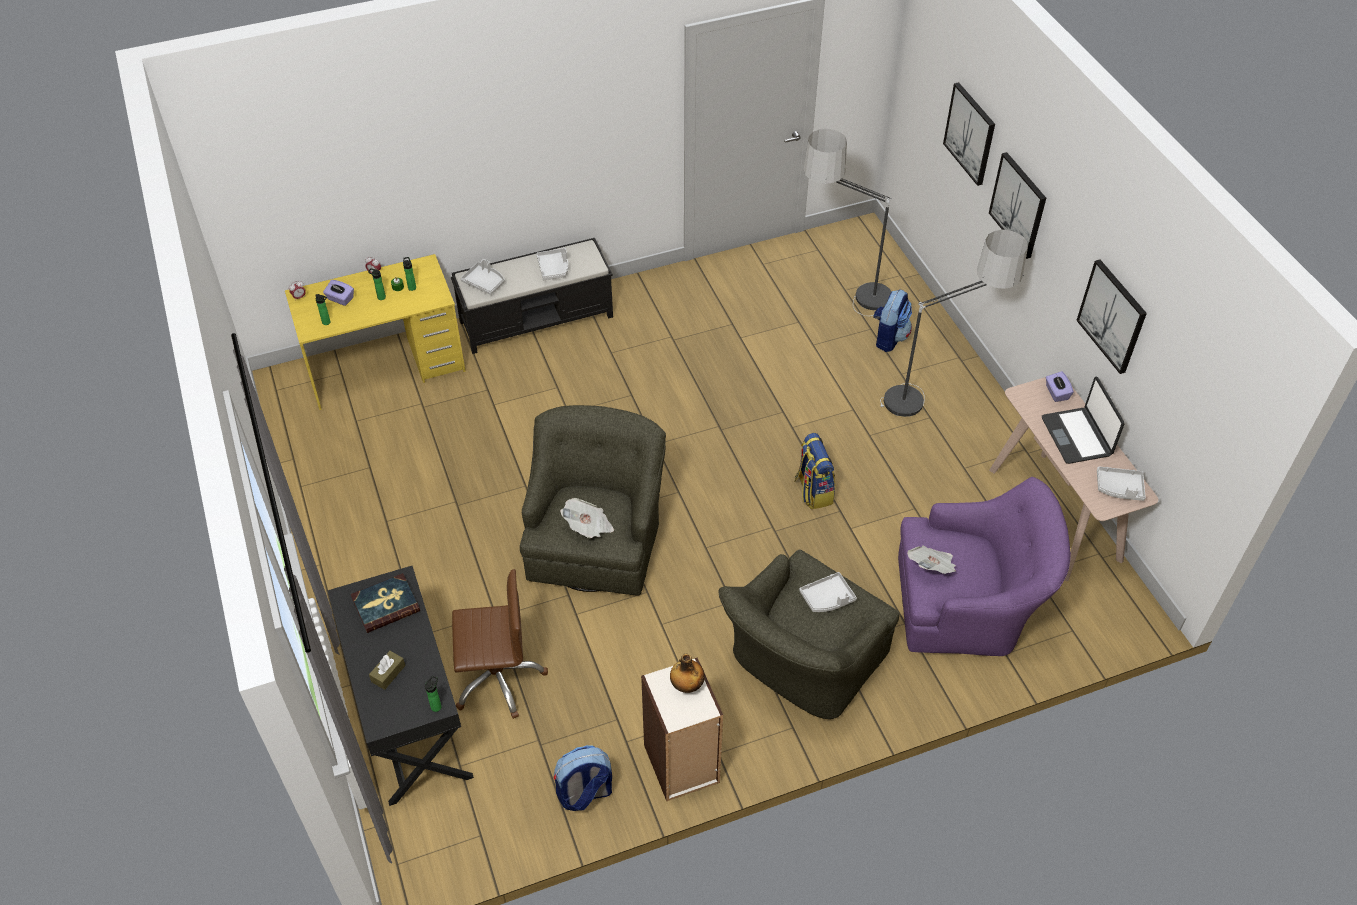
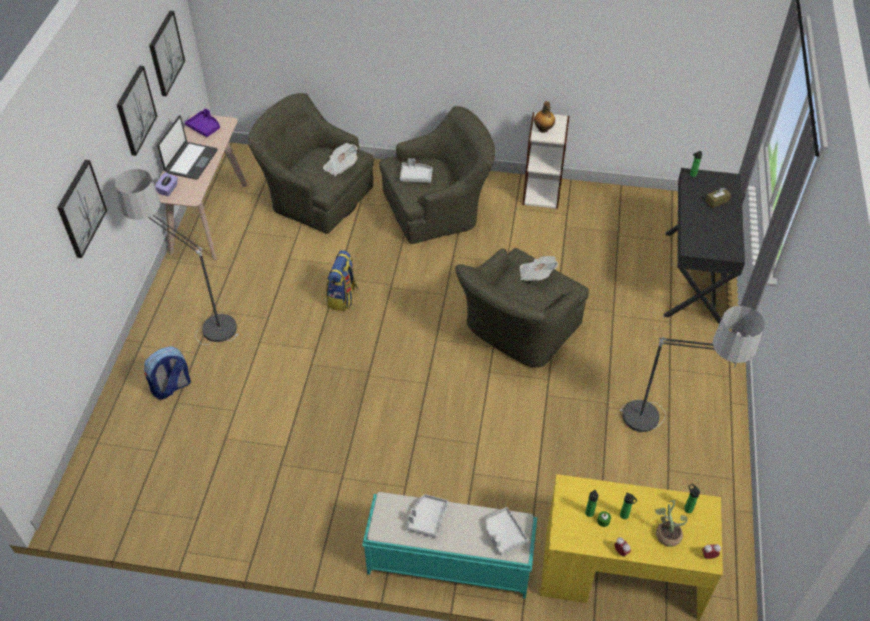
camera: 150 degrees left, 0 degrees up
purple tissue box [323,280,354,306] -> potted plant [655,500,688,547]
book [351,573,420,633] -> none
black bench [451,238,613,354] -> turquoise bench [362,492,537,599]
brown office chair [452,569,548,719] -> none
backpack [554,745,612,811] -> none
floor lamp [803,129,892,316] -> floor lamp moved to [619,306,765,432]
purple armchair [898,477,1071,656] -> green armchair [248,93,374,234]
picture [943,82,995,186] -> picture moved to [149,11,185,96]
grey tray [1097,466,1146,501] -> purple tray [185,108,220,137]

